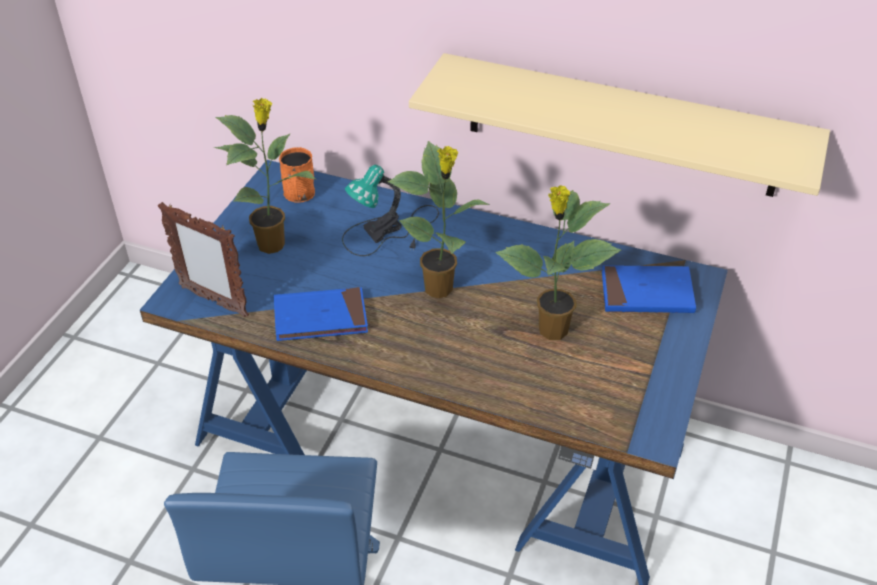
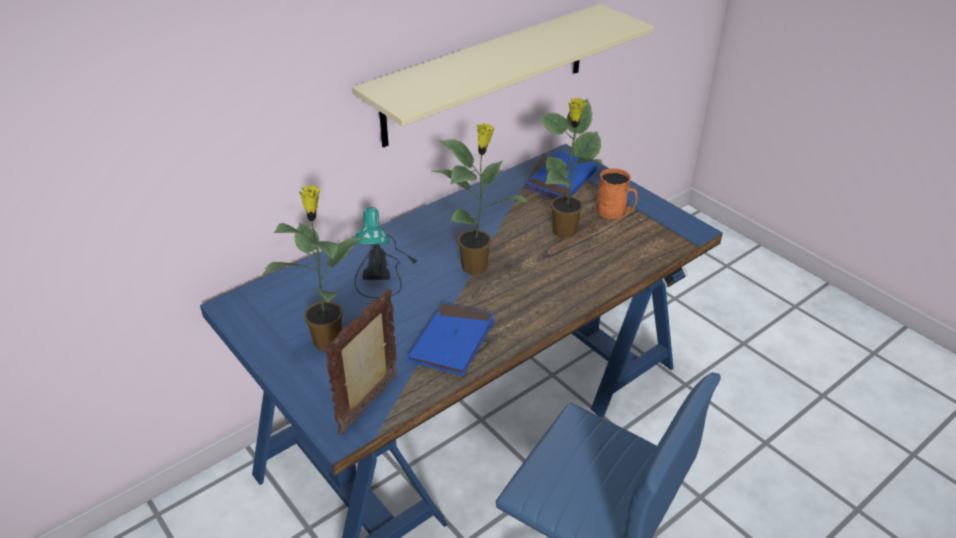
camera: 60 degrees left, 5 degrees down
picture frame [158,202,249,318] -> picture frame turned 150 degrees clockwise [324,289,398,434]
orange mug [279,147,315,203] -> orange mug moved to [596,168,638,219]

